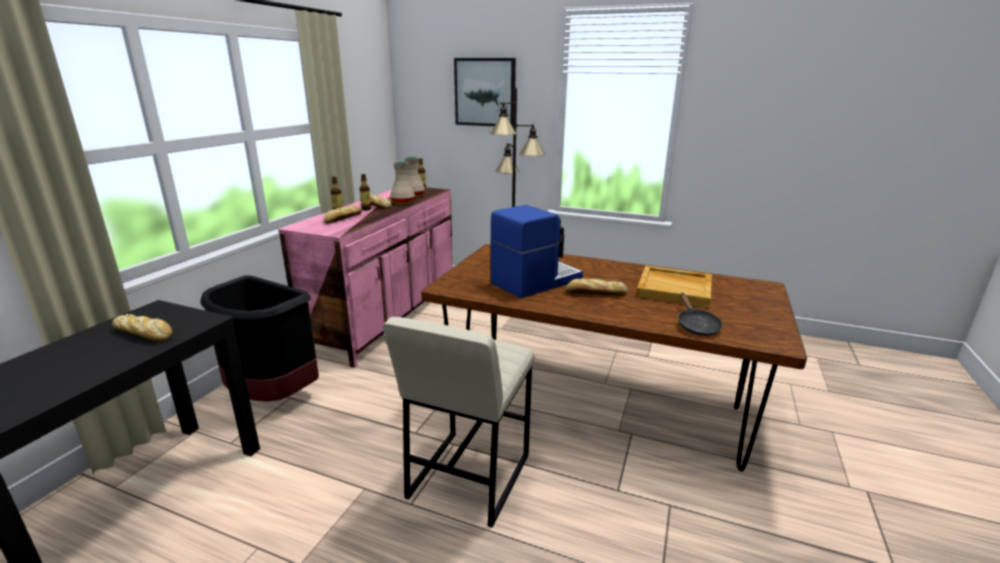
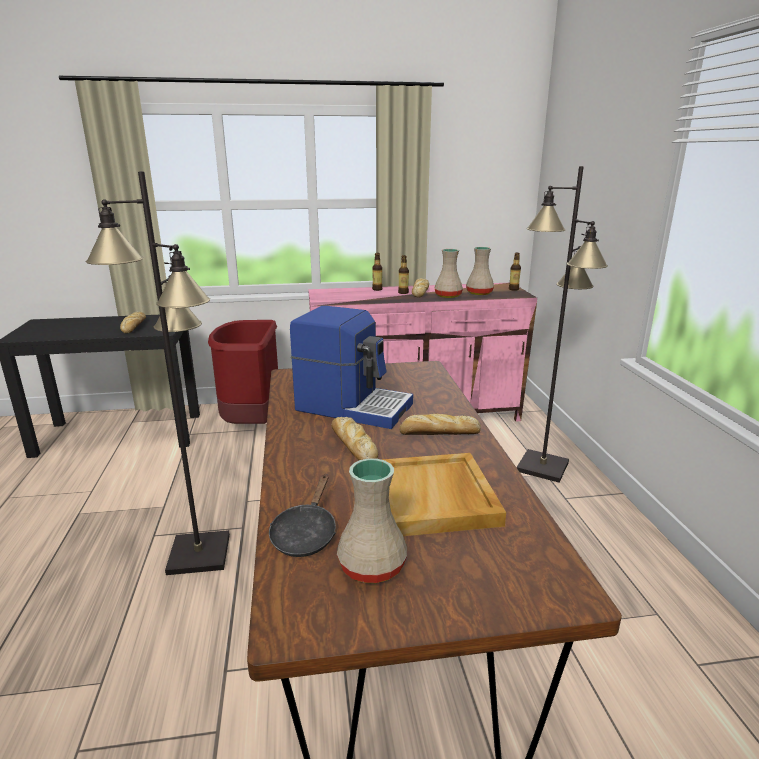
camera: 60 degrees right, 0 degrees up
black trash can [200,275,319,402] -> red trash can [208,320,278,424]
bread [323,205,362,224] -> bread moved to [399,414,481,435]
beige chair [383,317,534,527] -> black floor lamp [86,171,230,575]
picture [454,58,516,126] -> none
black frying pan [678,293,723,336] -> black frying pan turned 45 degrees counterclockwise [269,474,336,557]
none -> beige vase [337,458,407,583]

